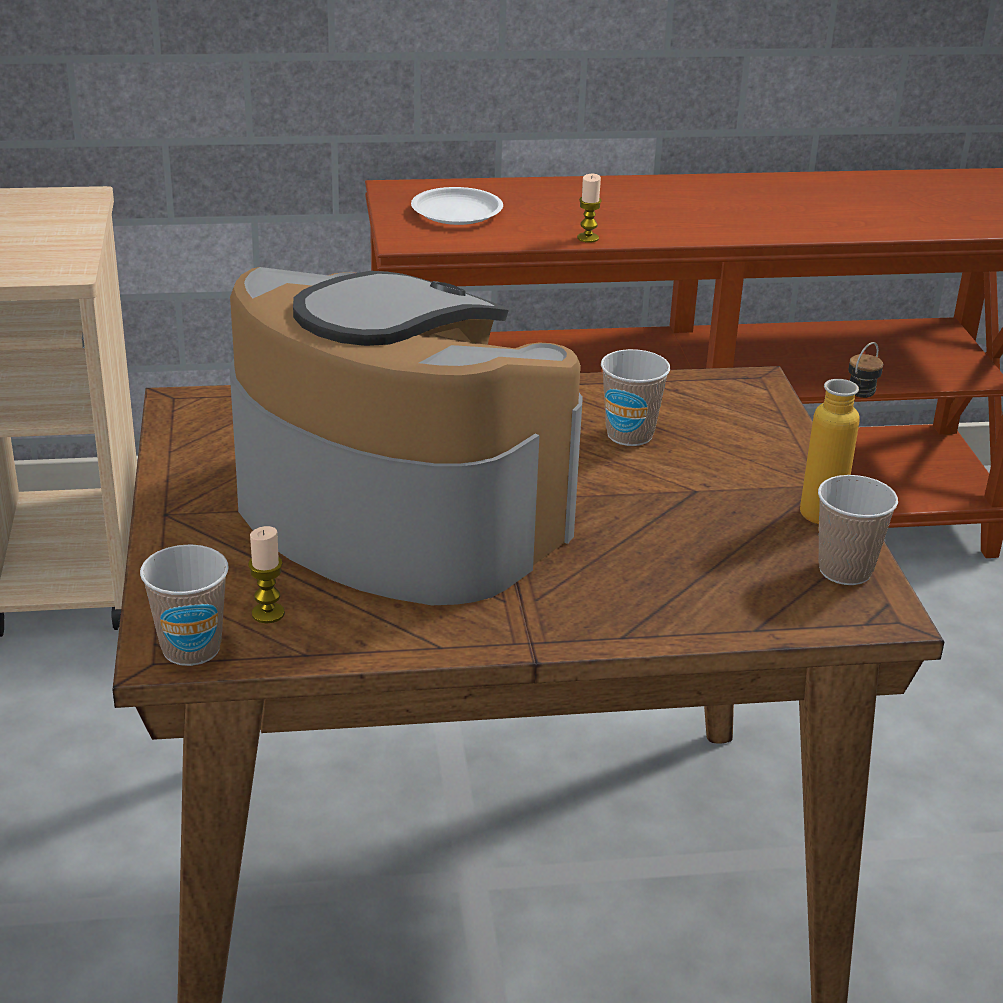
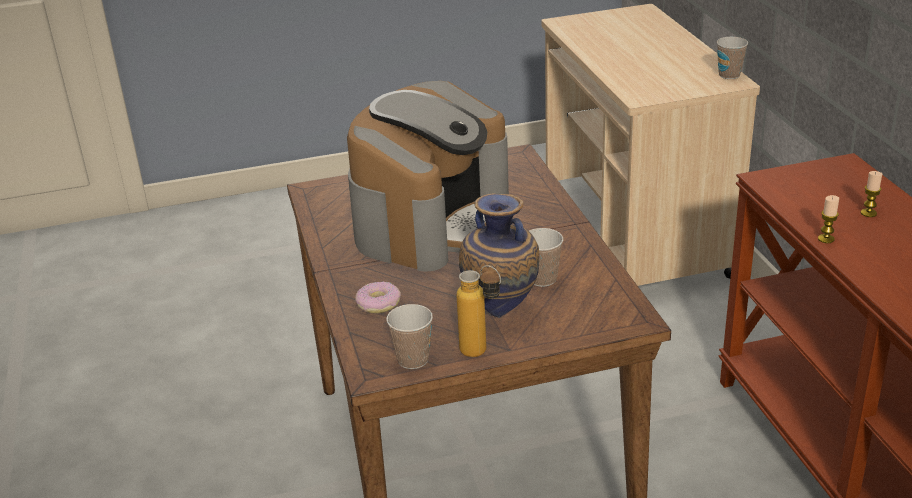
camera: 85 degrees right, 0 degrees up
cup [140,544,229,666] -> cup moved to [717,37,748,79]
candle [248,526,285,623] -> candle moved to [861,171,882,217]
white plate [411,187,503,225] -> none
none -> donut [355,281,401,313]
none -> vase [459,193,539,318]

